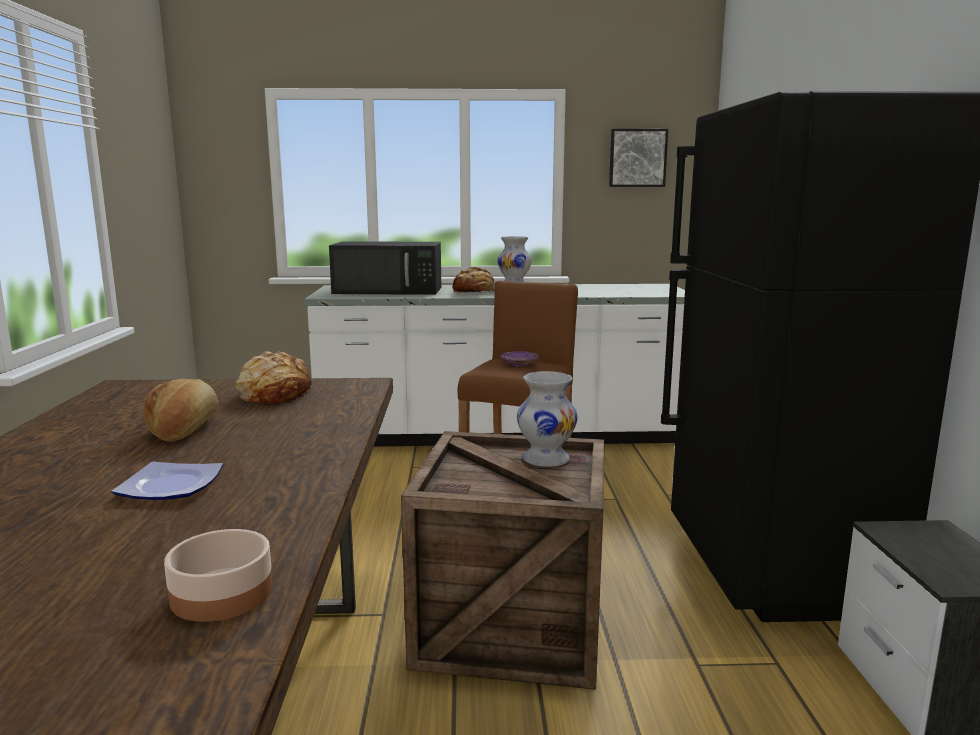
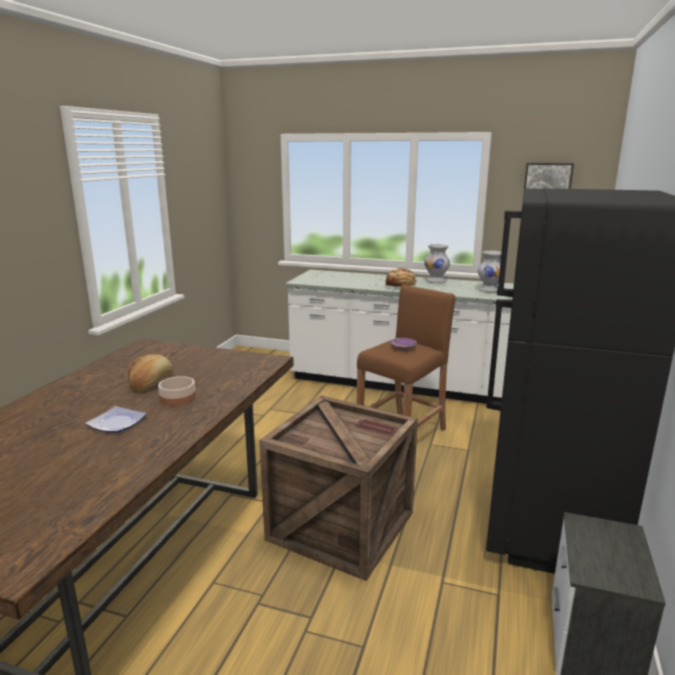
camera: 20 degrees right, 5 degrees up
bowl [164,529,273,622] -> bowl moved to [158,376,196,406]
bread [236,351,312,403] -> none
black microwave [329,241,441,295] -> none
white vase [517,371,577,467] -> white vase moved to [478,251,506,292]

